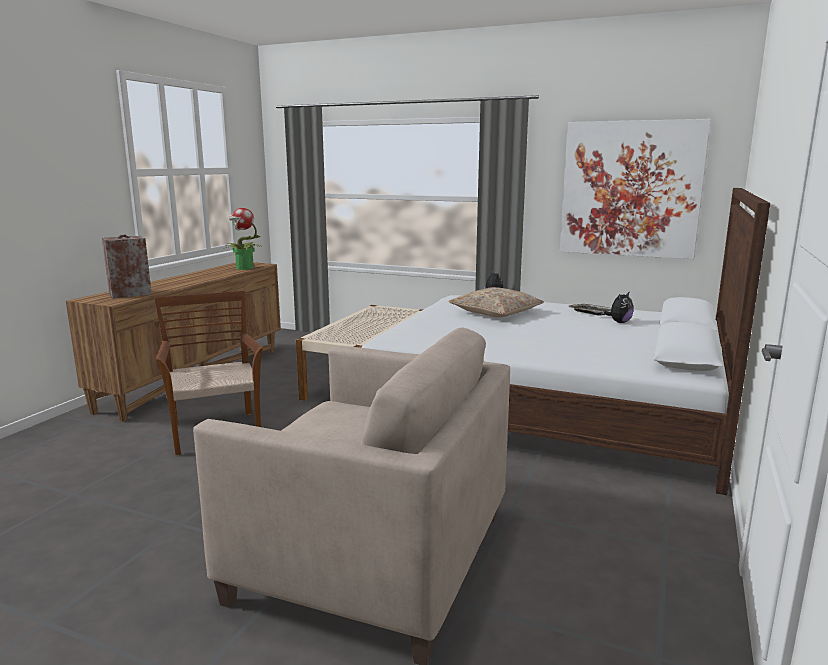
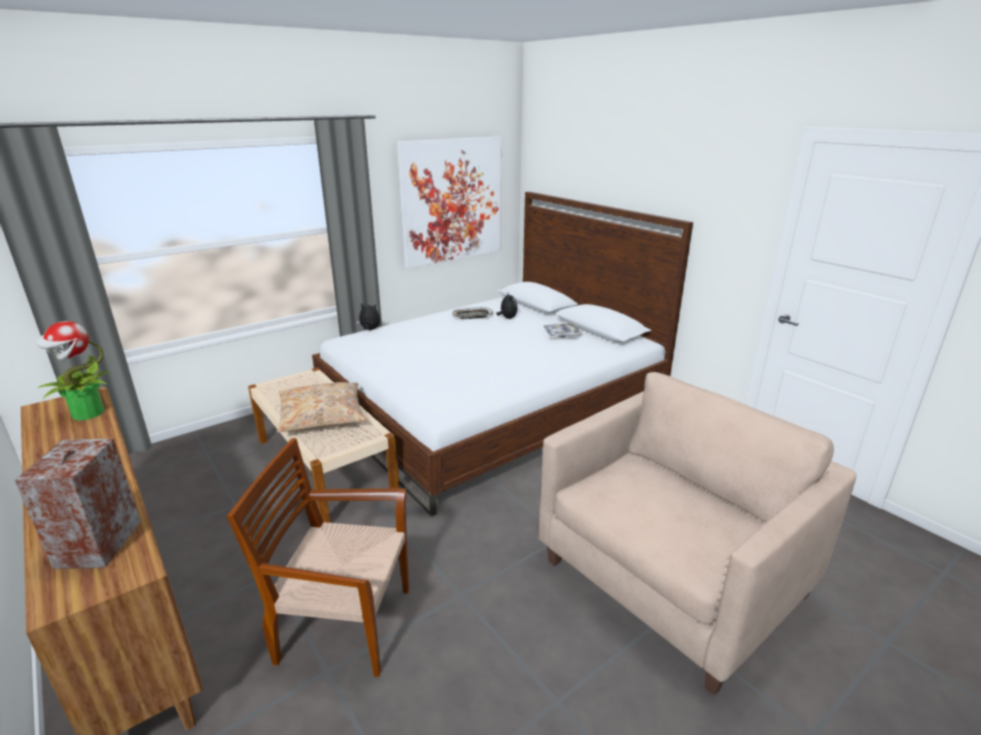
camera: 60 degrees left, 10 degrees up
beige pillow [448,287,544,318] -> beige pillow moved to [277,382,366,432]
none -> tray [544,324,582,338]

